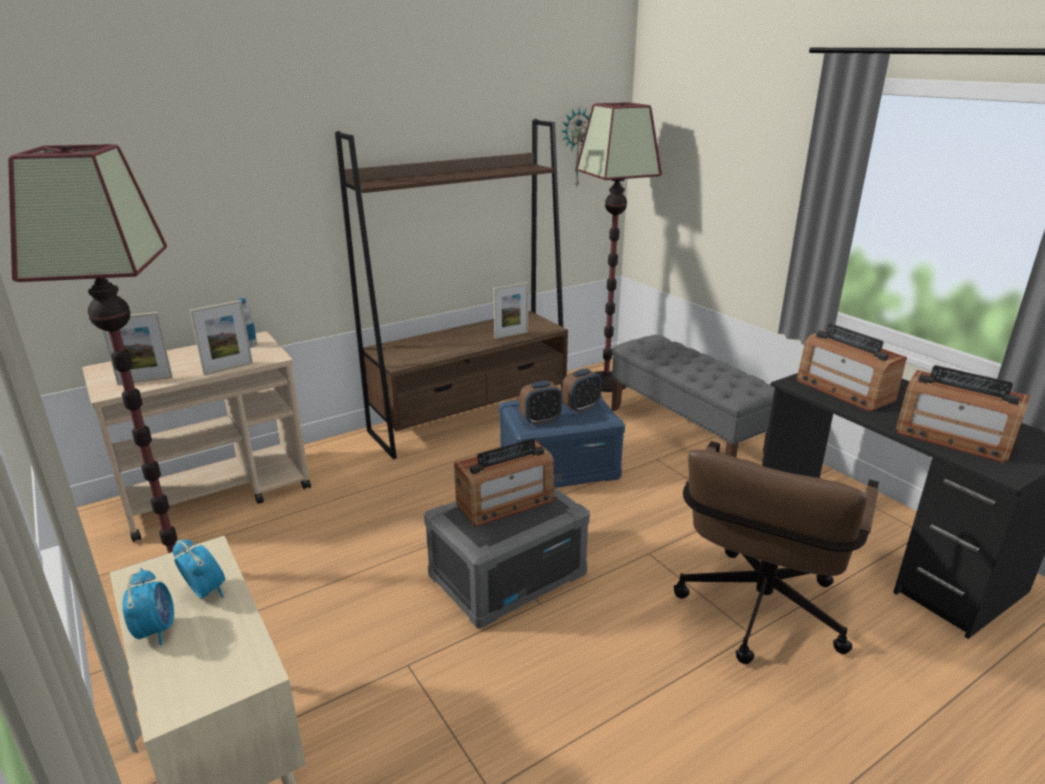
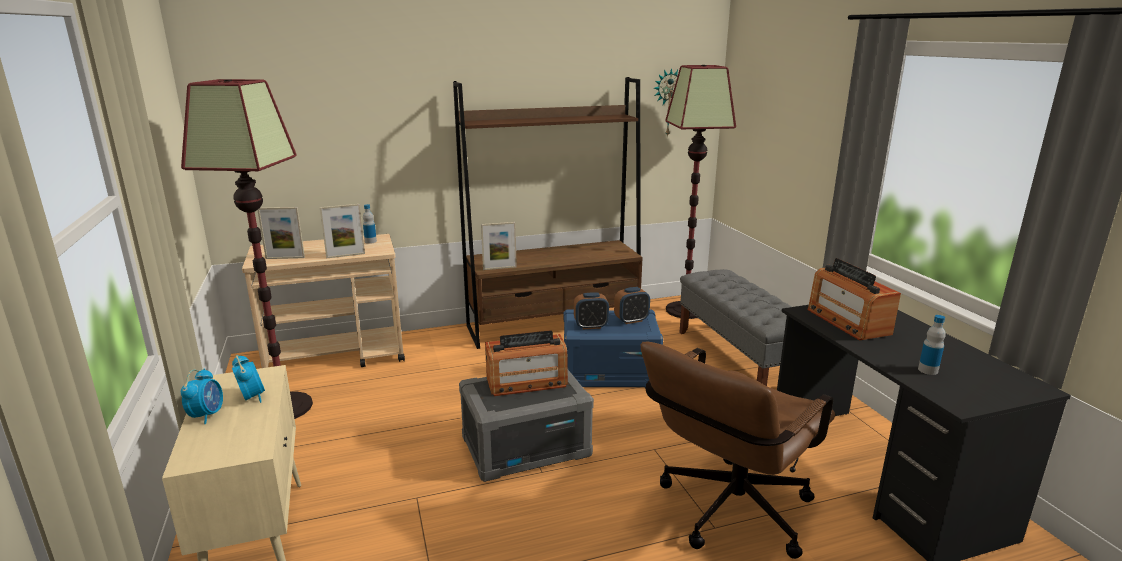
camera: 15 degrees right, 5 degrees down
picture frame [493,282,528,339] -> picture frame moved to [481,222,517,270]
radio [896,365,1030,463] -> bottle [918,315,946,375]

